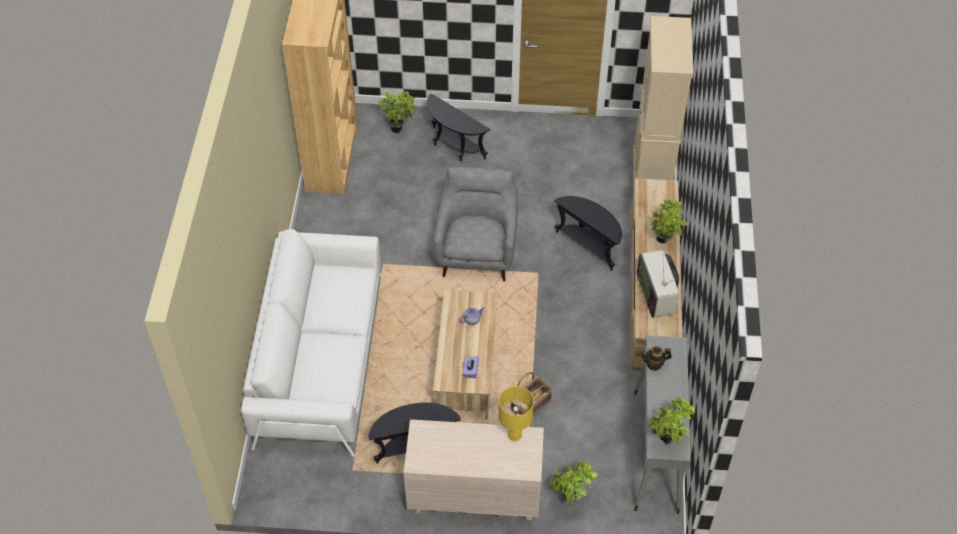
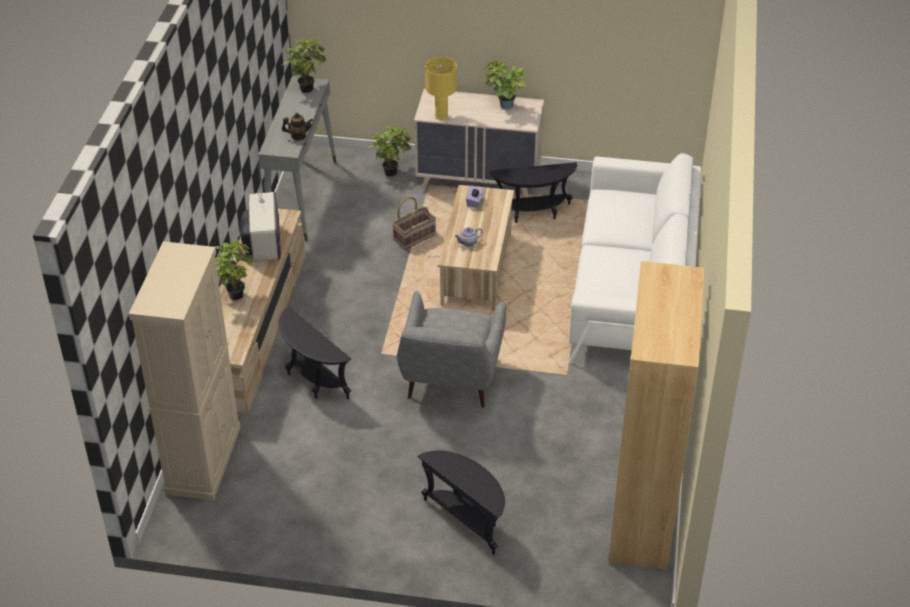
camera: 175 degrees left, 10 degrees down
potted plant [379,91,415,133] -> potted plant moved to [484,60,527,109]

